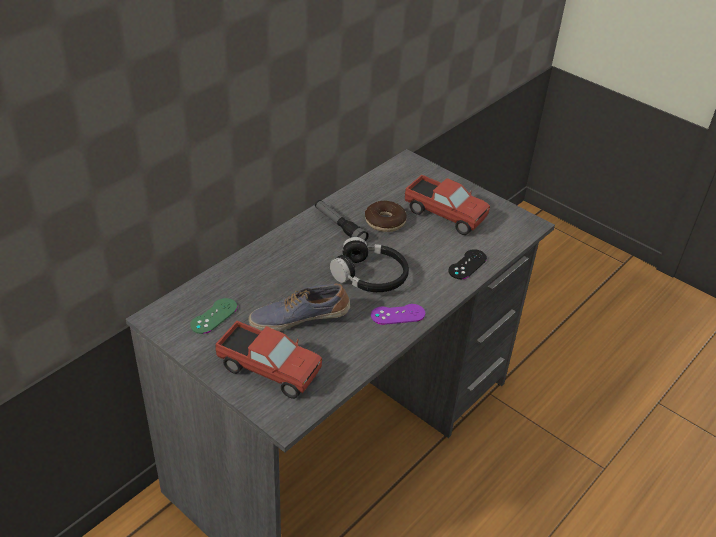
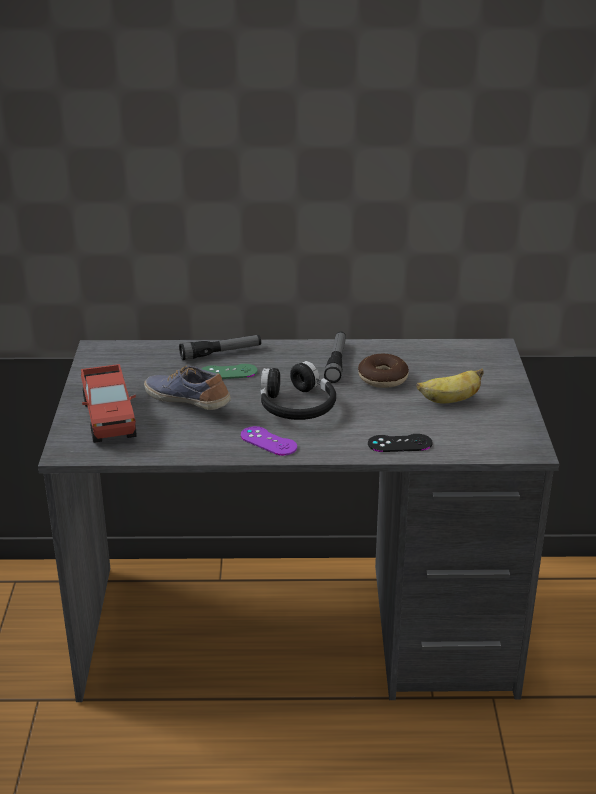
camera: 50 degrees right, 10 degrees down
green game controller [190,298,237,334] -> green game controller moved to [202,364,258,379]
toy truck [405,175,490,235] -> banana [416,369,484,404]
none -> flashlight [179,335,261,360]

